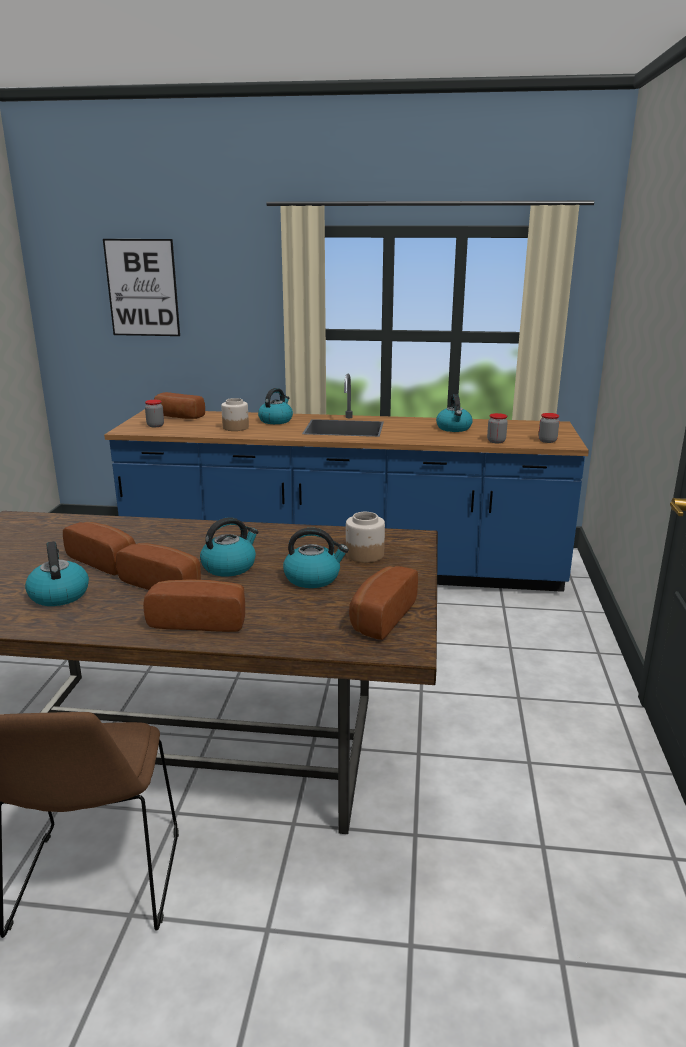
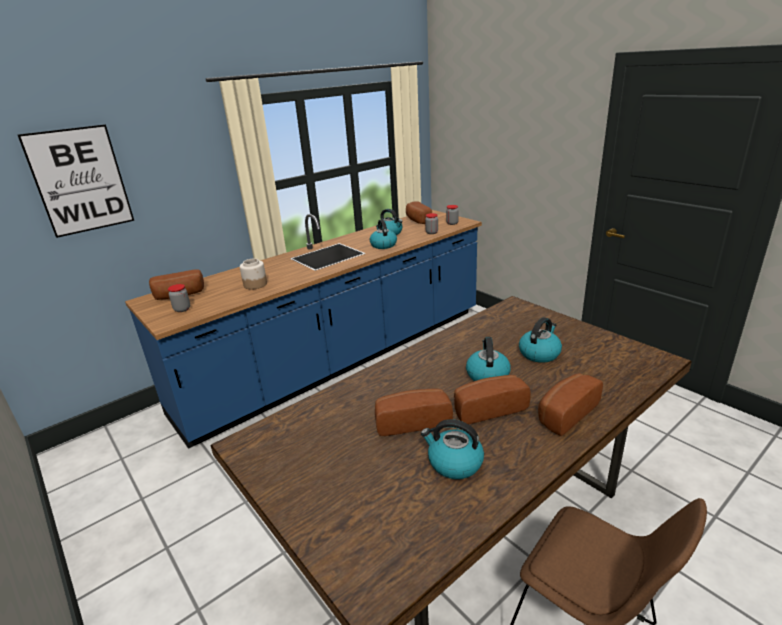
camera: 45 degrees left, 5 degrees up
kettle [258,388,293,424] -> kettle moved to [369,219,397,249]
jar [346,512,385,563] -> none
bread [349,566,418,640] -> bread moved to [406,201,432,224]

